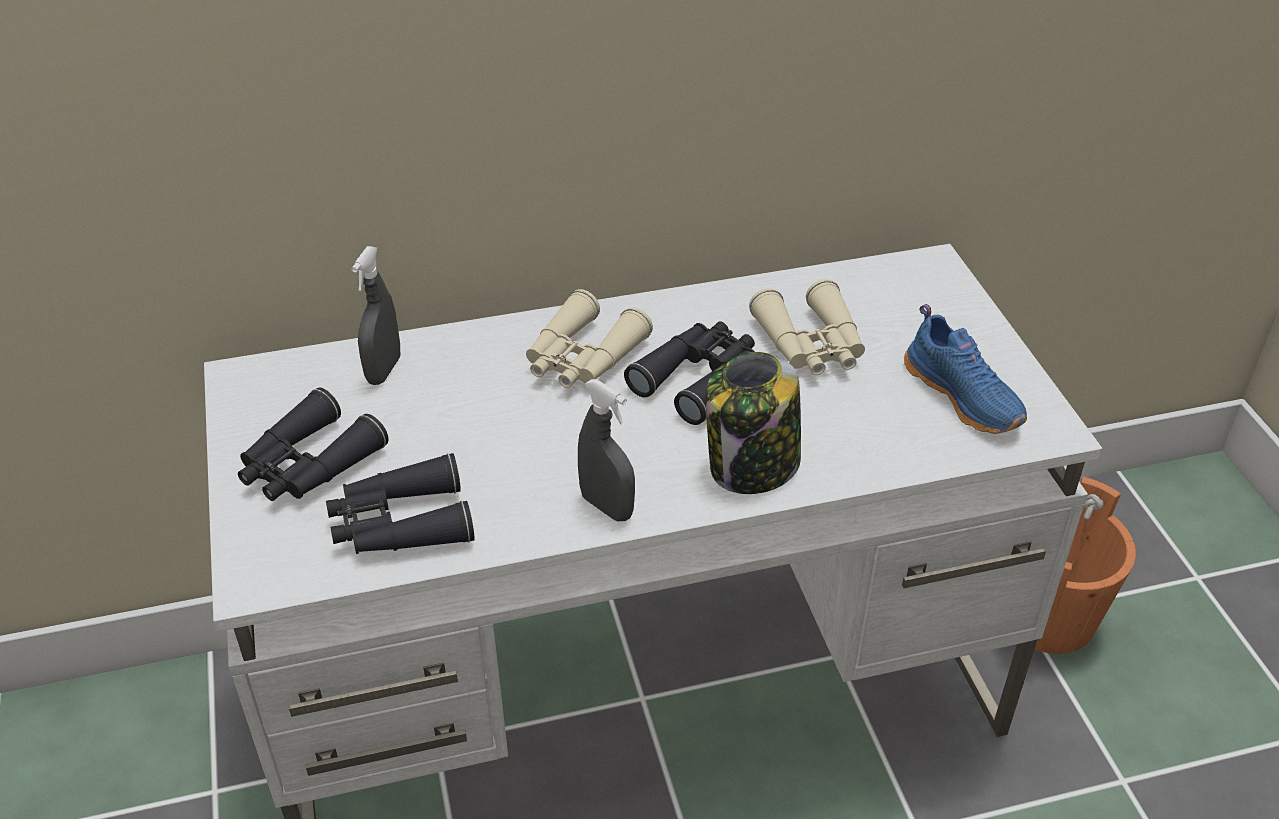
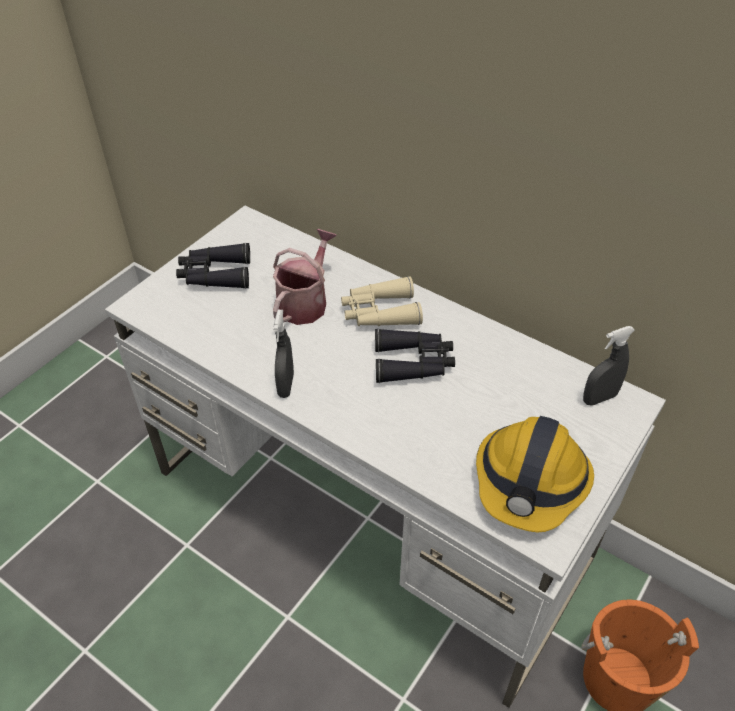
camera: 50 degrees right, 5 degrees up
black binoculars [326,453,475,554] -> none
grey spray bottle [352,246,400,385] -> grey spray bottle moved to [583,326,635,406]
jar [706,352,801,494] -> none
beige binoculars [749,279,865,375] -> none
blue shoe [904,304,1027,434] -> hard hat [476,416,594,532]
none -> watering can [273,229,337,325]

